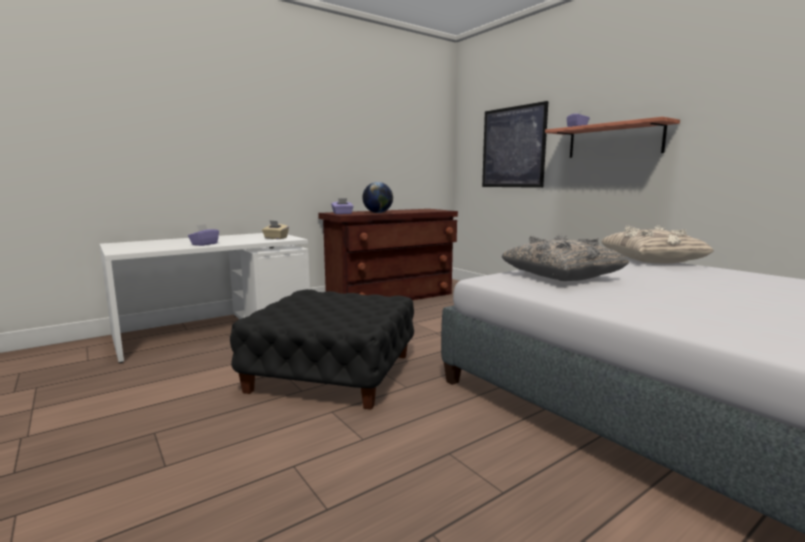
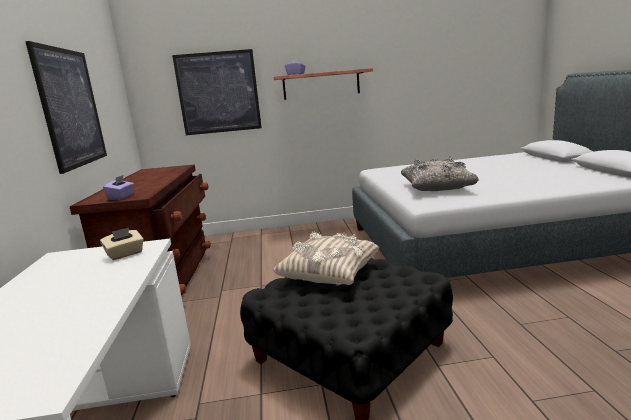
camera: 60 degrees left, 5 degrees up
purple tissue box [188,224,219,246] -> none
globe [362,182,393,213] -> none
beige pillow [601,225,714,264] -> beige pillow moved to [273,231,379,285]
none -> picture [25,41,107,174]

